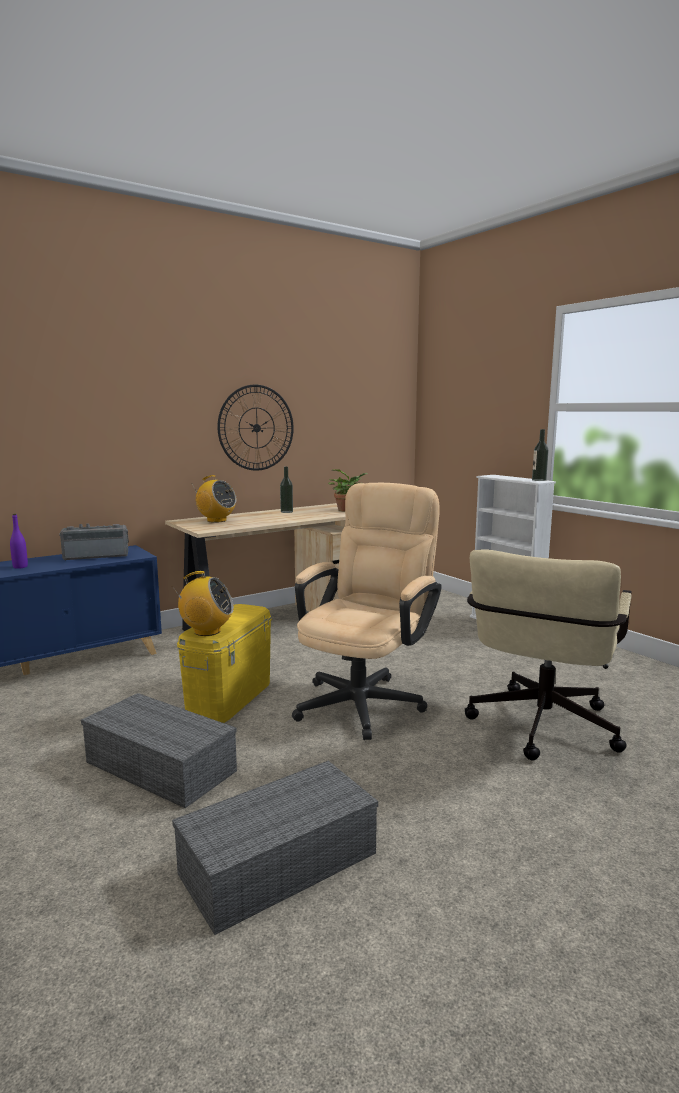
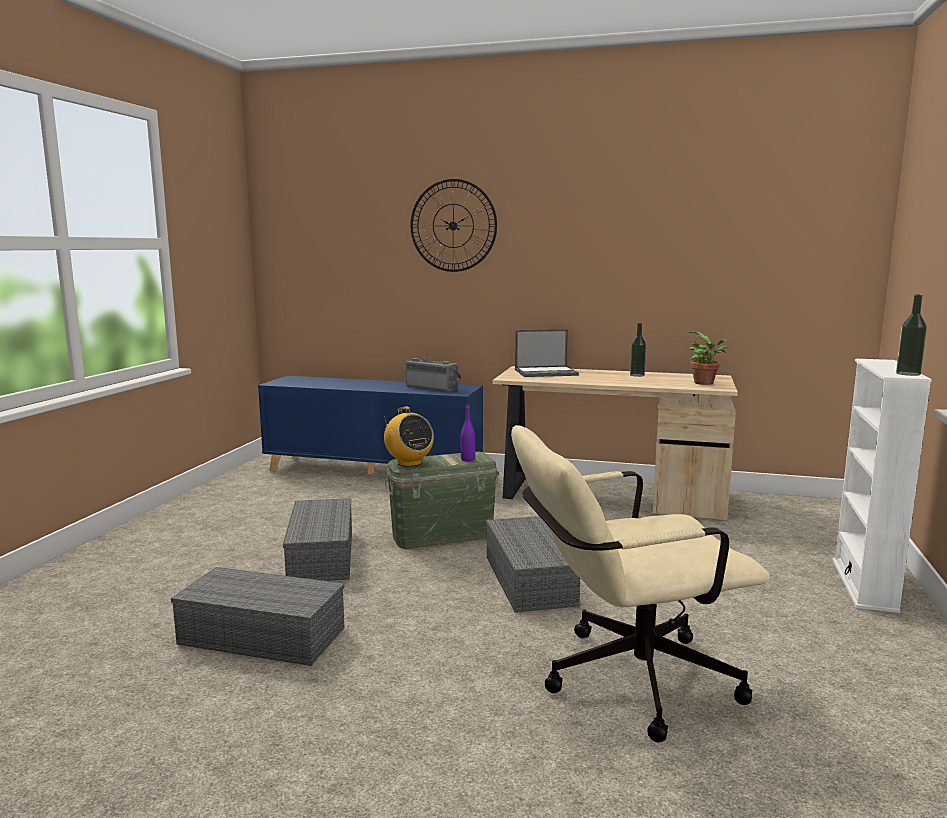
camera: 50 degrees right, 0 degrees up
purple bottle [10,514,28,569] -> purple bottle moved to [460,405,475,461]
yellow storage box [177,604,272,723] -> green storage box [384,452,499,549]
radio [192,475,236,523] -> laptop [515,329,579,377]
wall clock [218,385,294,471] -> wall clock moved to [410,179,497,272]
beige office chair [292,483,442,740] -> grey storage box [486,516,580,612]

